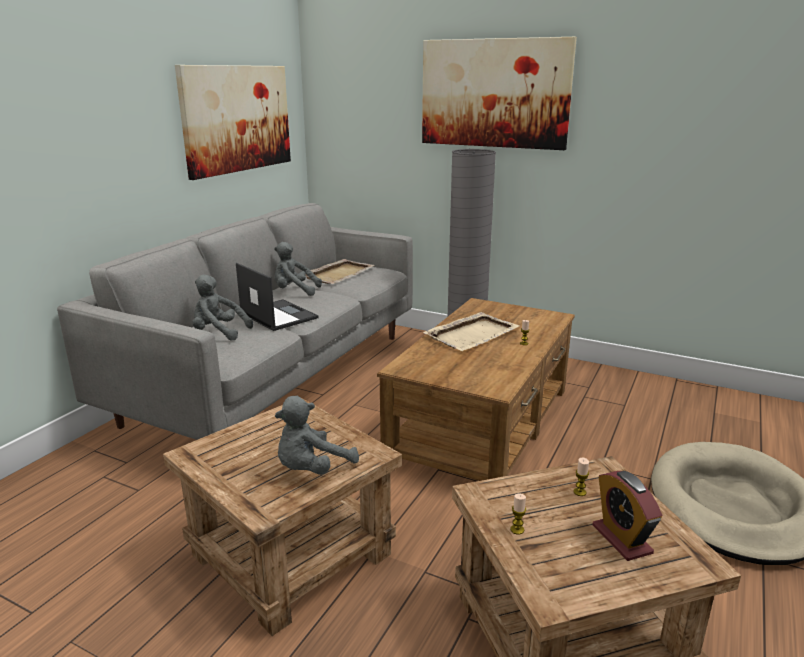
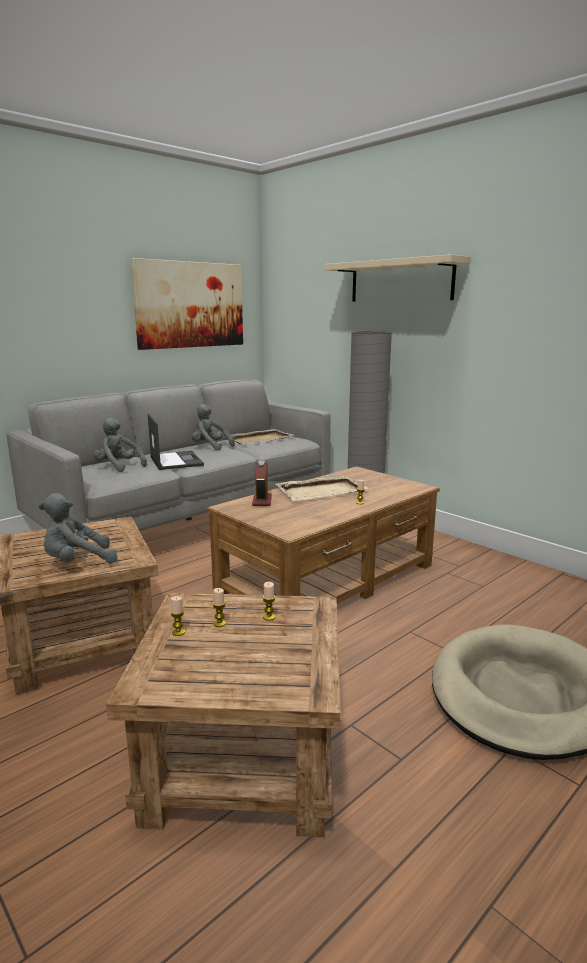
camera: 20 degrees right, 5 degrees down
picture [422,37,577,150] -> beige shelf [324,254,471,301]
alarm clock [593,471,662,561] -> alarm clock moved to [252,460,272,506]
none -> candle [212,588,226,627]

